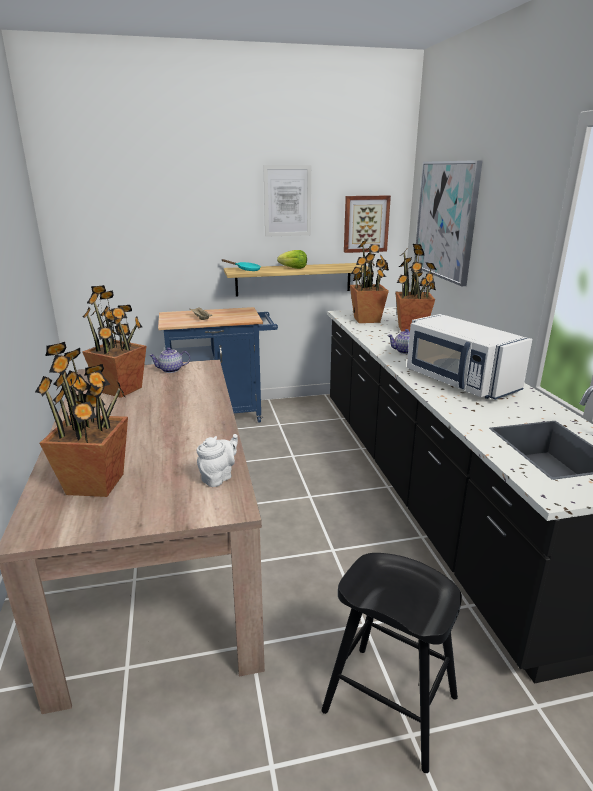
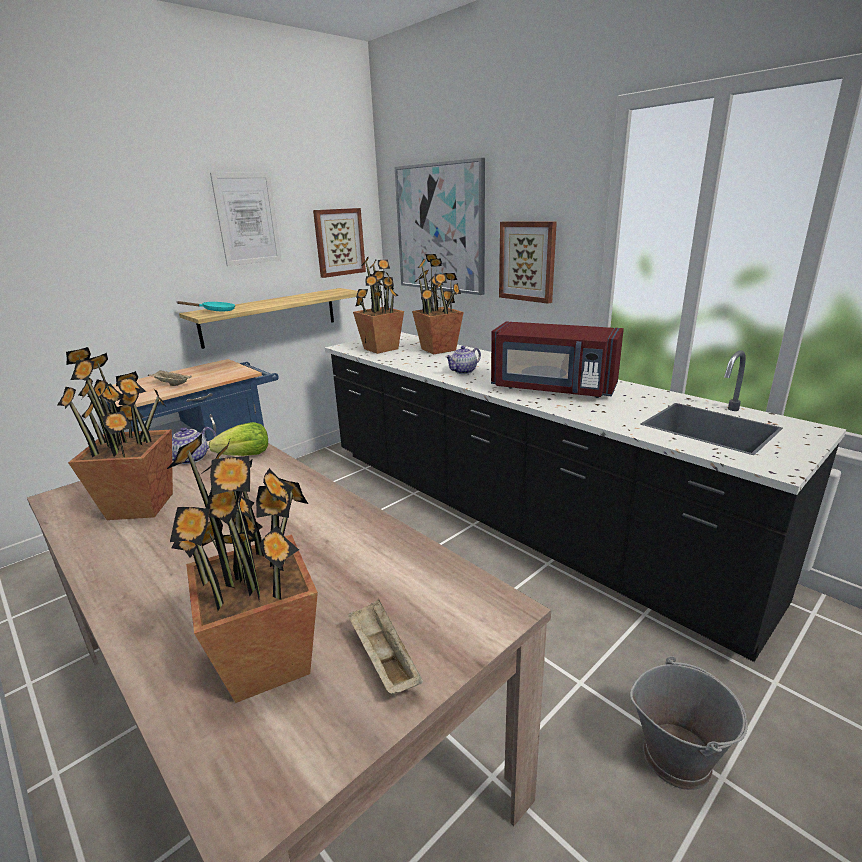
camera: 30 degrees left, 0 degrees up
white teapot [196,434,238,487] -> none
lettuce [277,250,307,269] -> lettuce moved to [209,422,268,456]
black stool [321,553,462,773] -> grey bucket [630,656,748,790]
white microwave [407,314,532,400] -> red microwave [491,322,624,398]
none -> beige tray [348,599,423,694]
none -> picture [499,221,557,304]

